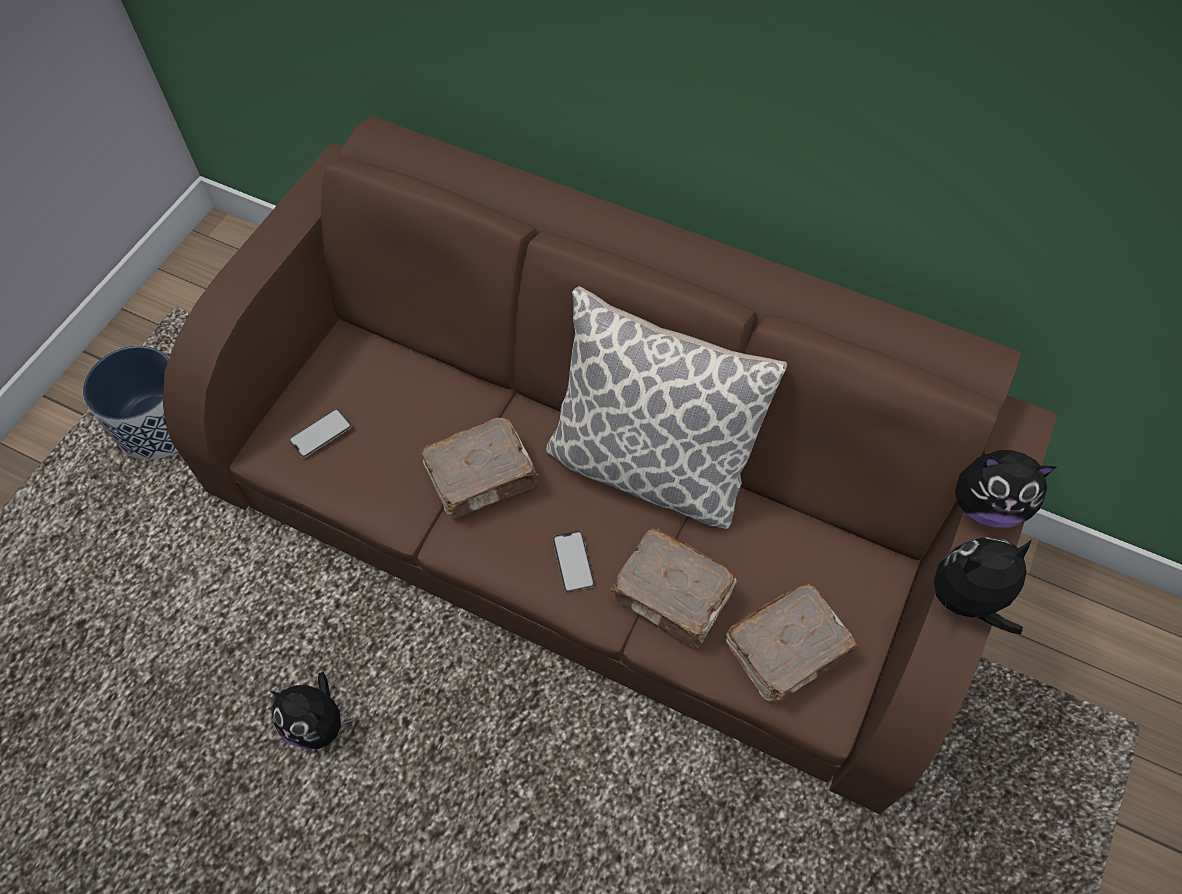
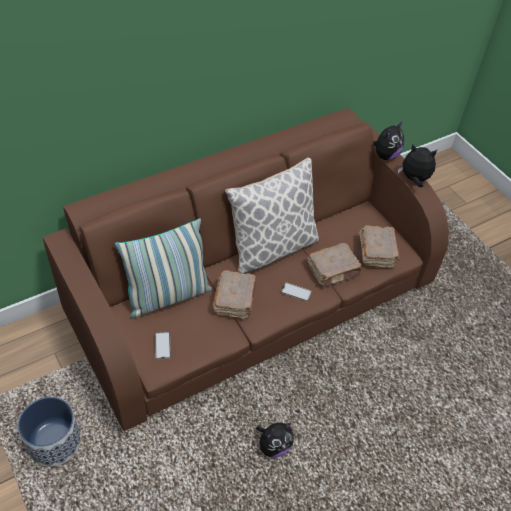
camera: 60 degrees left, 10 degrees down
plush toy [933,537,1031,634] -> plush toy turned 90 degrees clockwise [398,145,437,187]
none -> pillow [115,218,212,319]

